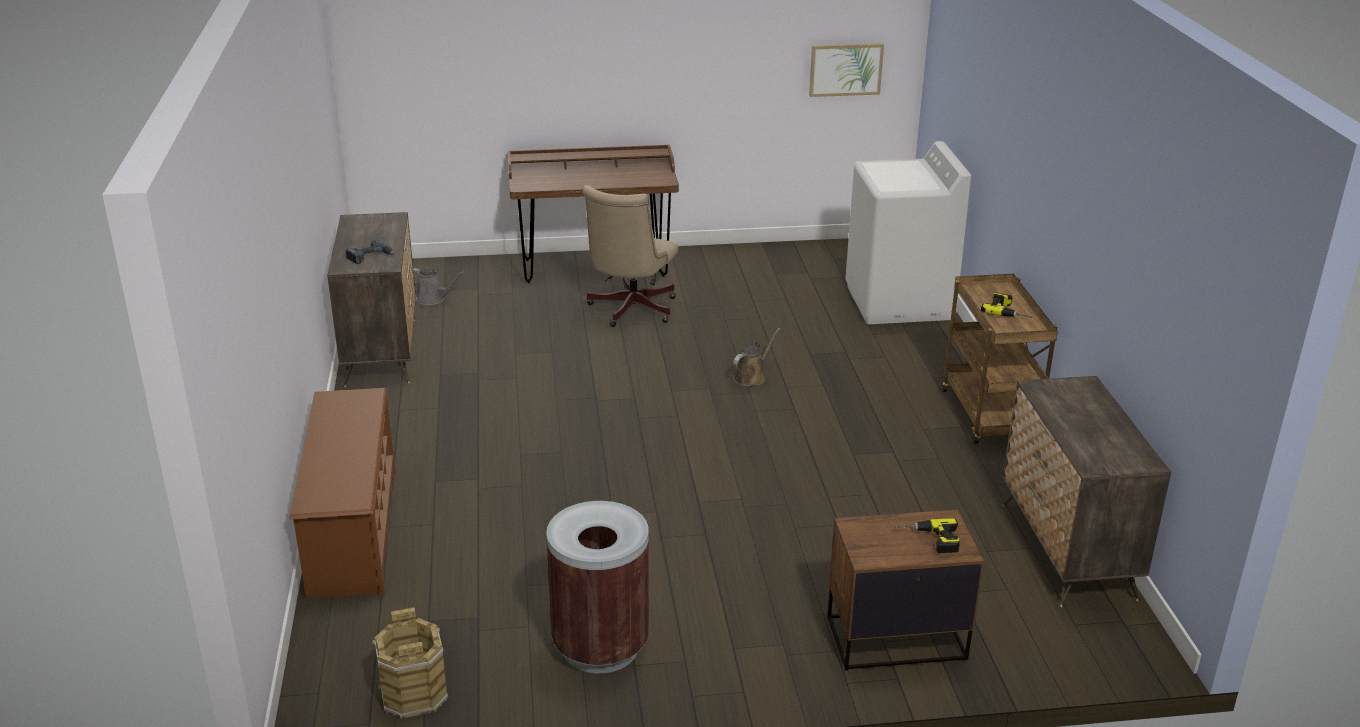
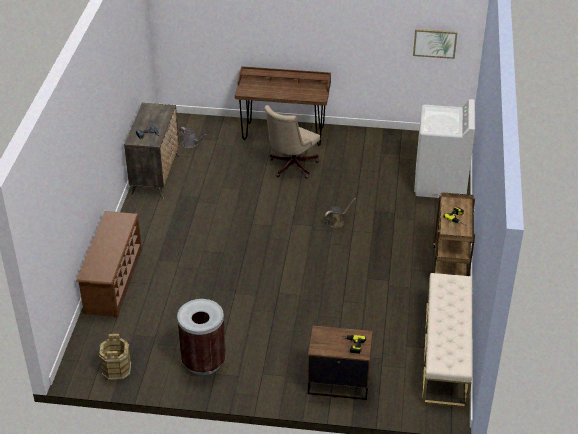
camera: 15 degrees right, 10 degrees up
dresser [1002,376,1171,607] -> beige bench [422,273,472,408]

